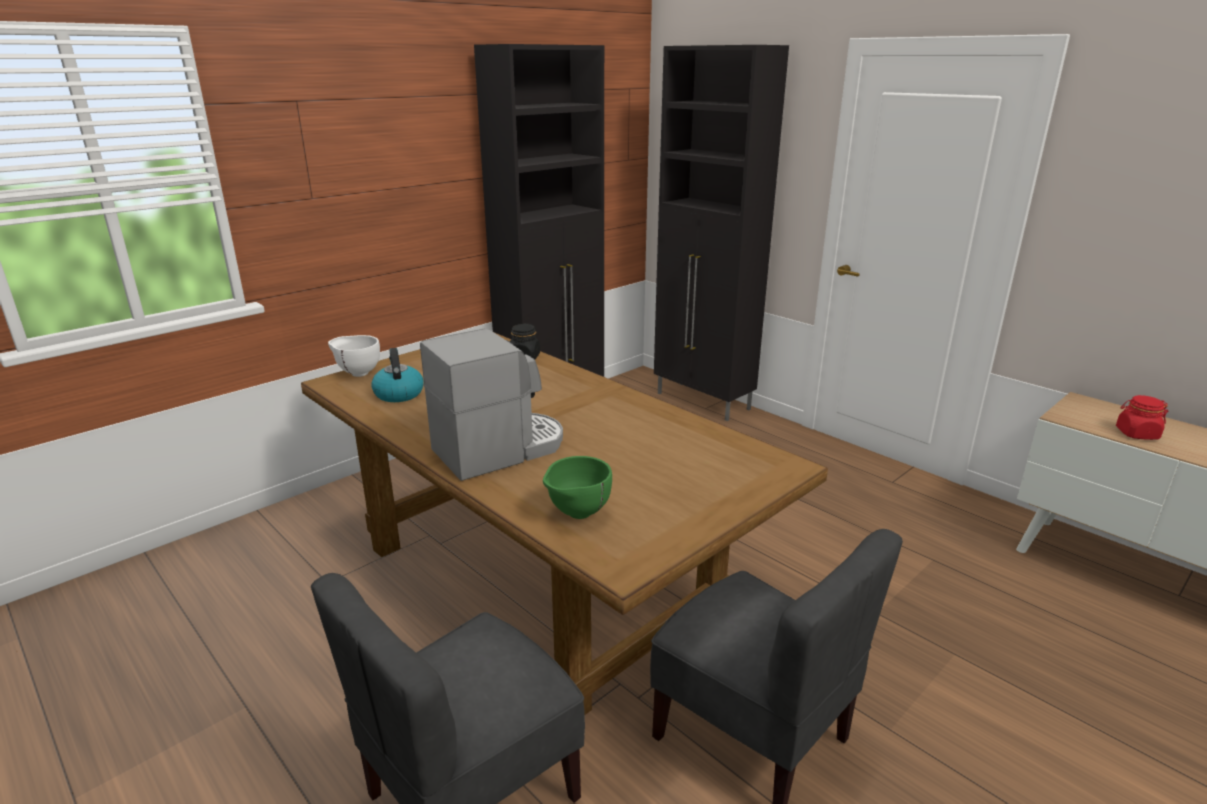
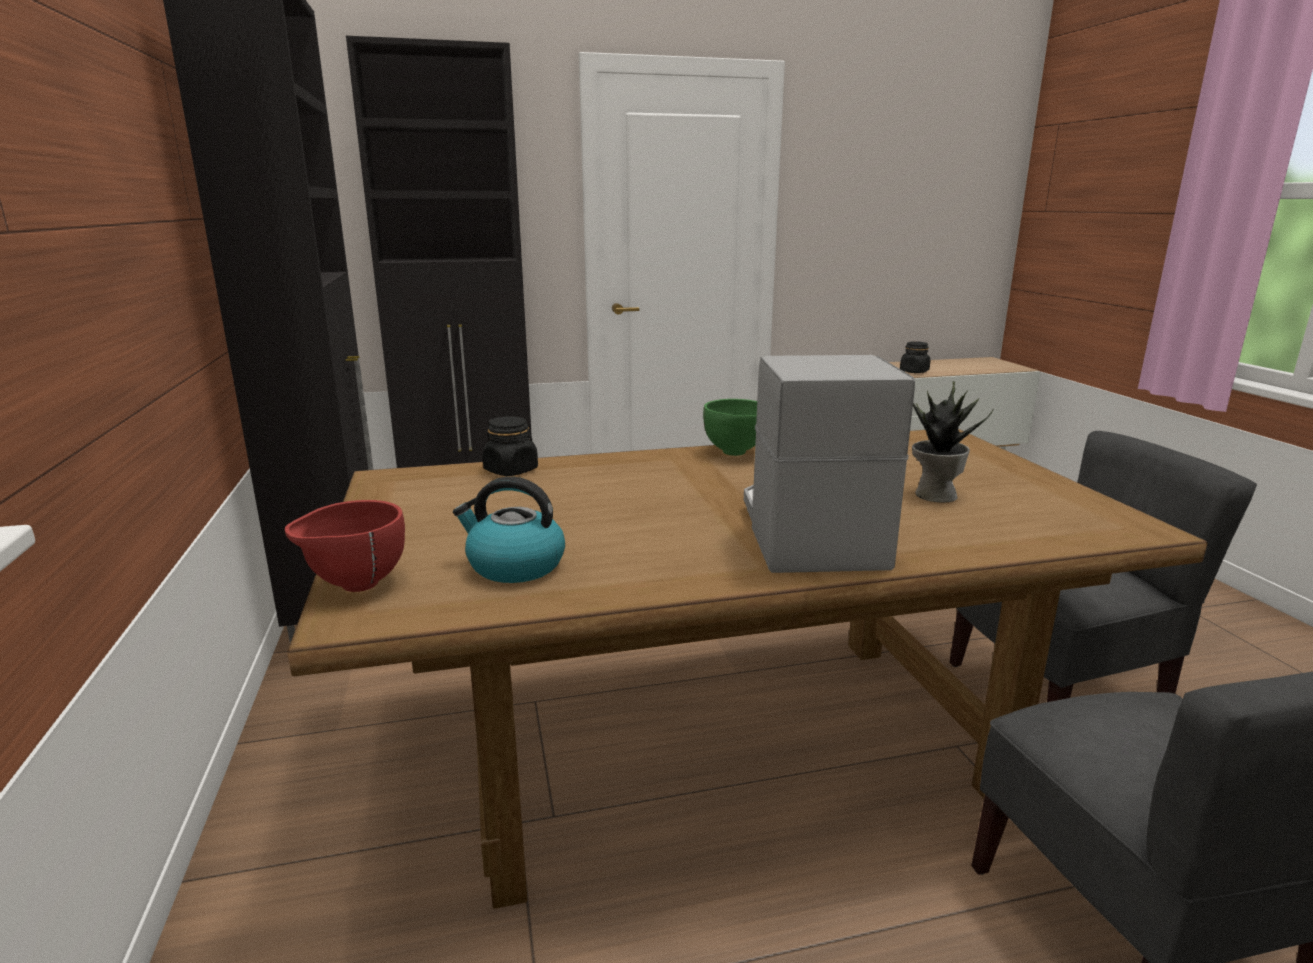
camera: 60 degrees left, 5 degrees down
white bowl [328,335,380,377] -> red bowl [285,500,405,592]
green bowl [543,456,612,519] -> green bowl moved to [703,399,757,456]
red jar [1116,395,1168,440] -> black jar [900,341,931,373]
none -> potted plant [912,381,994,503]

